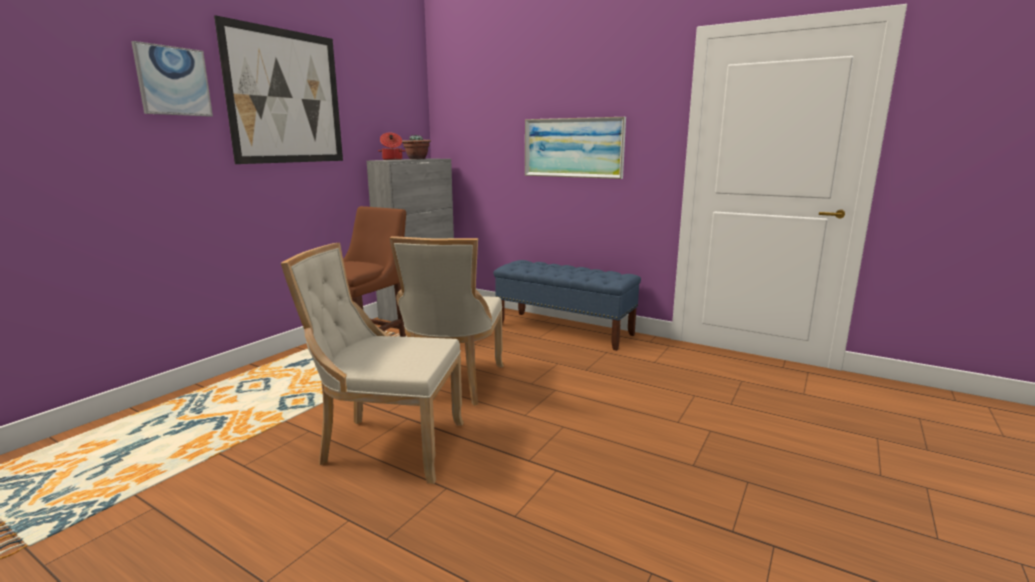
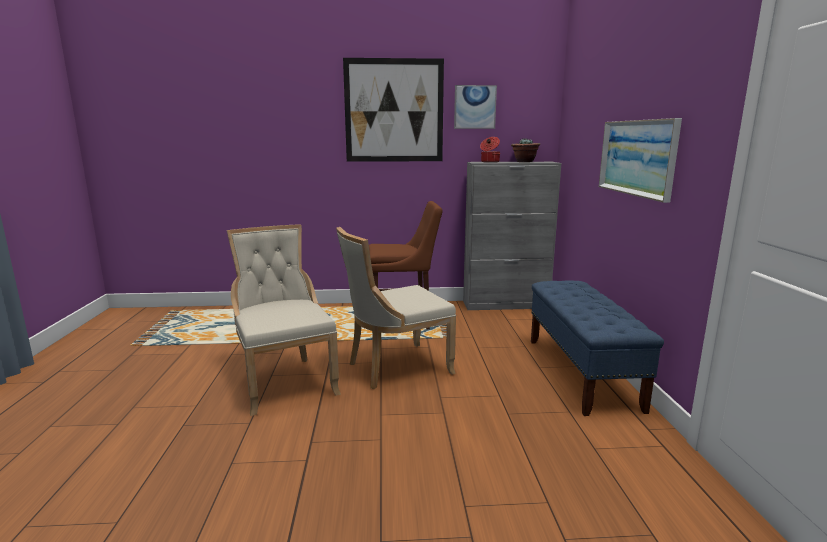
camera: 55 degrees right, 0 degrees up
picture [131,41,213,117] -> picture moved to [454,85,497,129]

